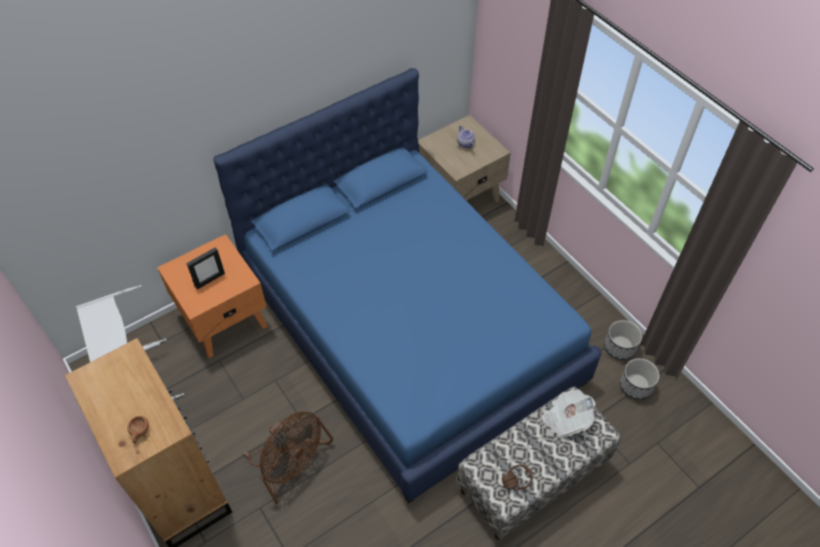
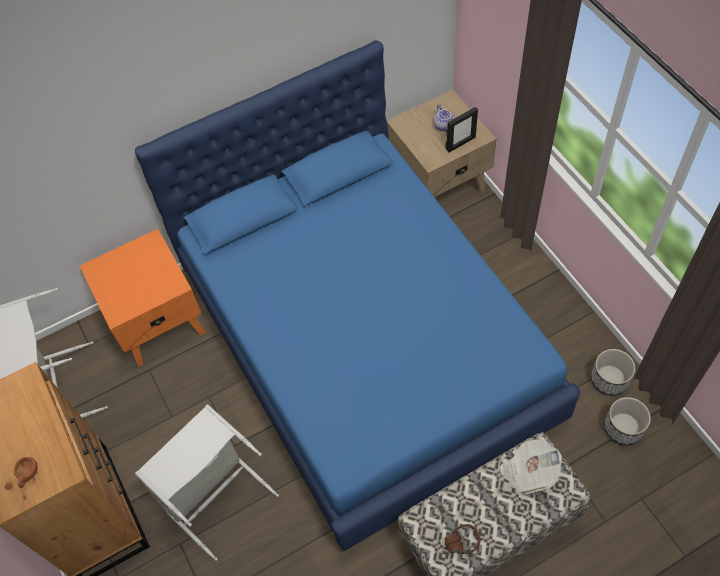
camera: 10 degrees right, 5 degrees up
picture frame [186,247,225,290] -> picture frame moved to [445,107,478,153]
brown fan [244,412,333,504] -> grey laundry basket [135,404,279,561]

